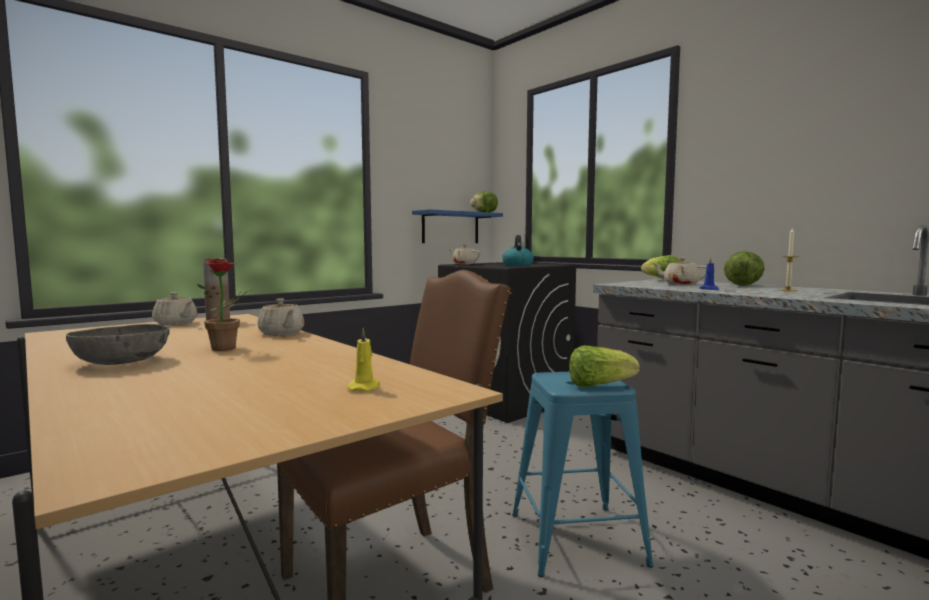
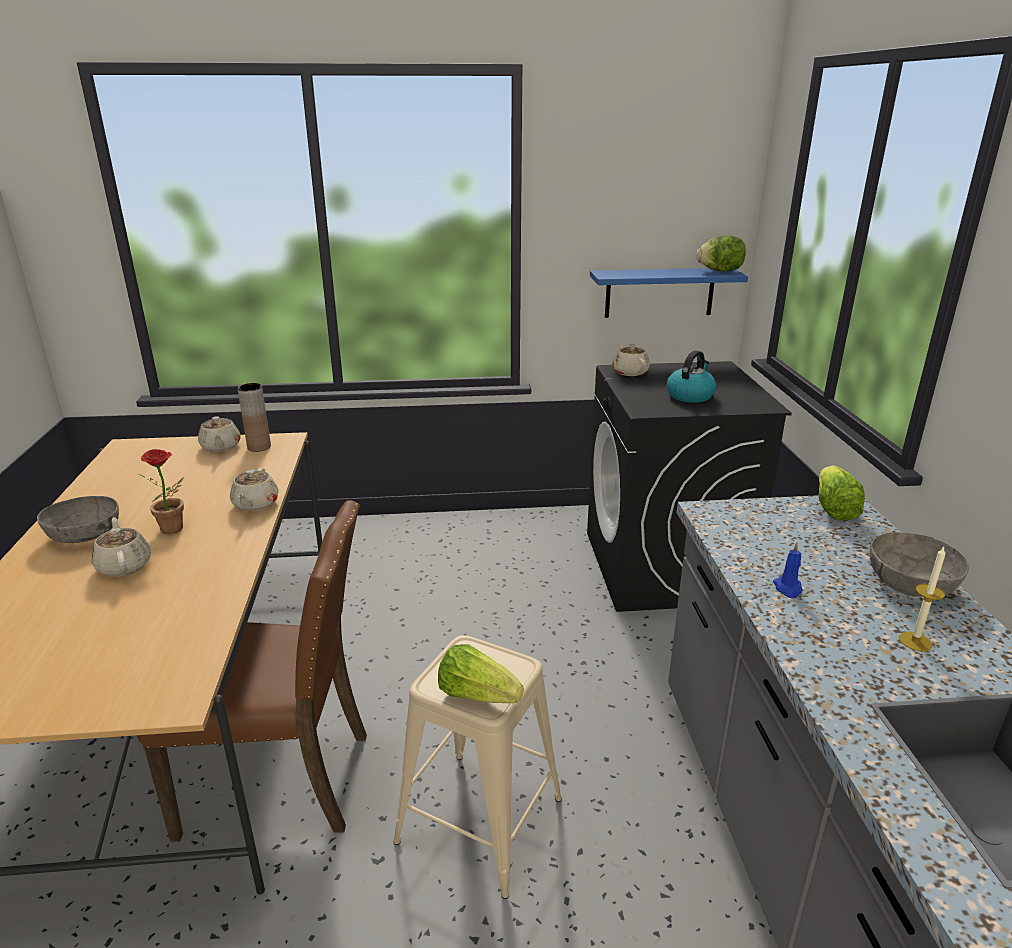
camera: 35 degrees right, 20 degrees up
yellow candle [347,328,380,391] -> none
blue stool [512,372,654,577] -> beige stool [393,635,562,899]
beige teapot [652,258,707,285] -> beige teapot moved to [91,517,151,577]
lettuce [724,251,765,286] -> grey bowl [869,532,969,597]

